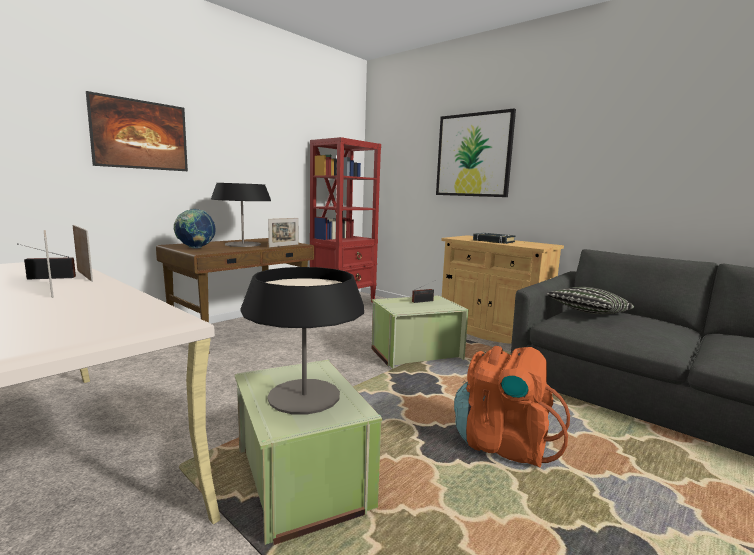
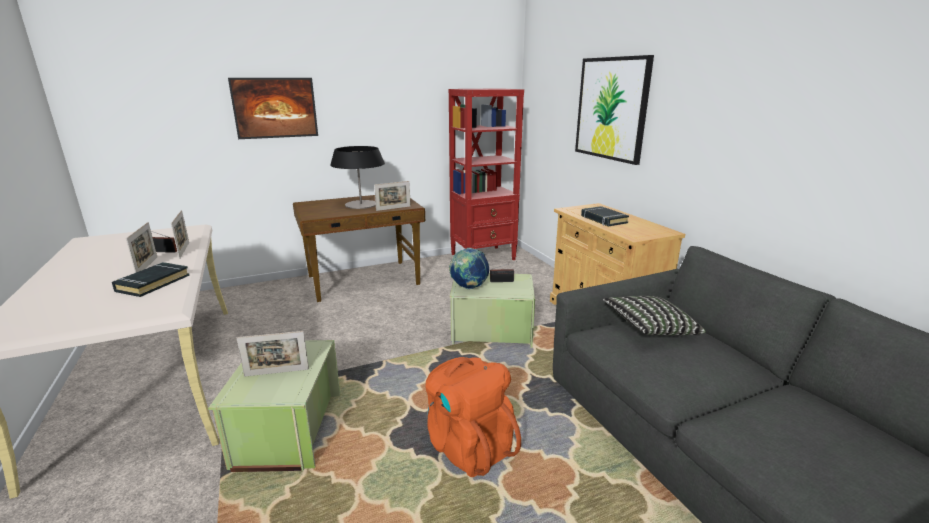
camera: 25 degrees right, 10 degrees up
globe [174,209,215,249] -> globe moved to [449,248,489,289]
table lamp [241,267,364,415] -> picture frame [237,331,309,377]
none -> black book [112,262,190,297]

